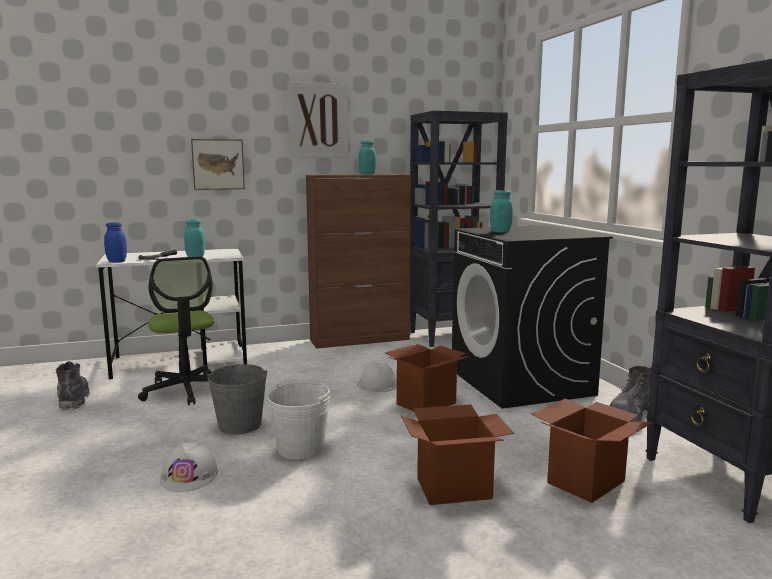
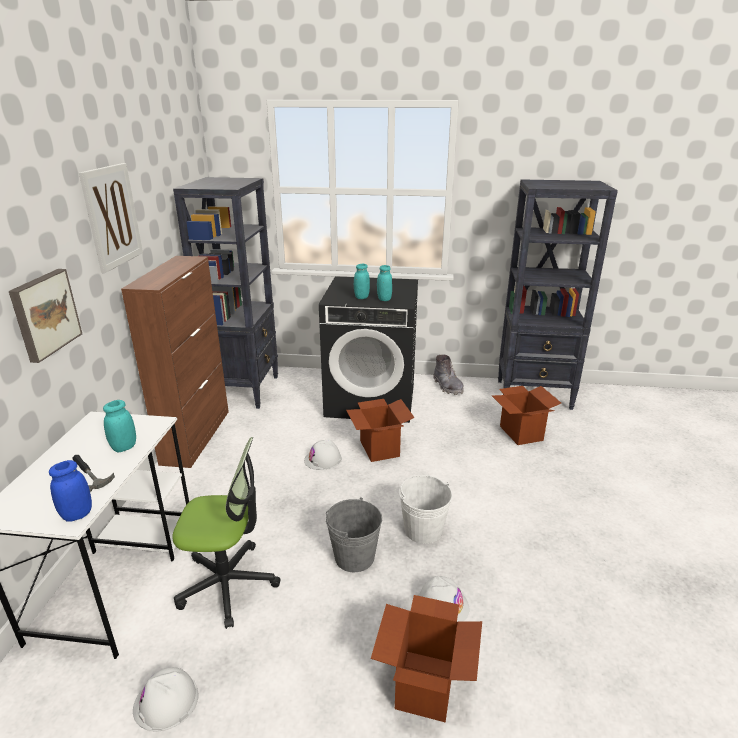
camera: 65 degrees left, 15 degrees up
grey boot [56,361,90,411] -> white hard hat [133,667,198,731]
turquoise jar [358,141,376,175] -> turquoise jar moved to [377,265,392,301]
cardboard box [401,404,514,505] -> cardboard box moved to [371,595,482,723]

